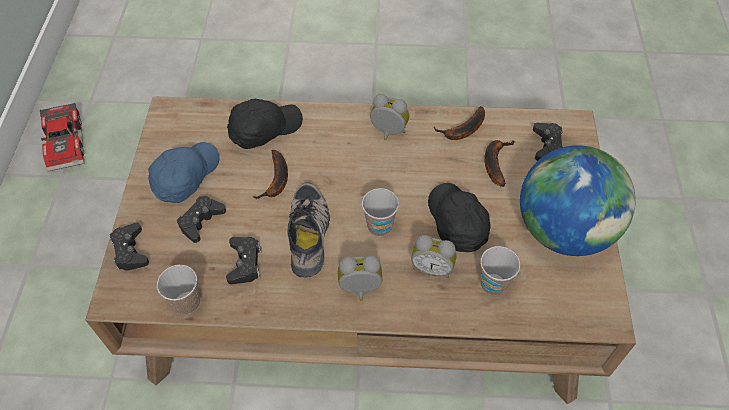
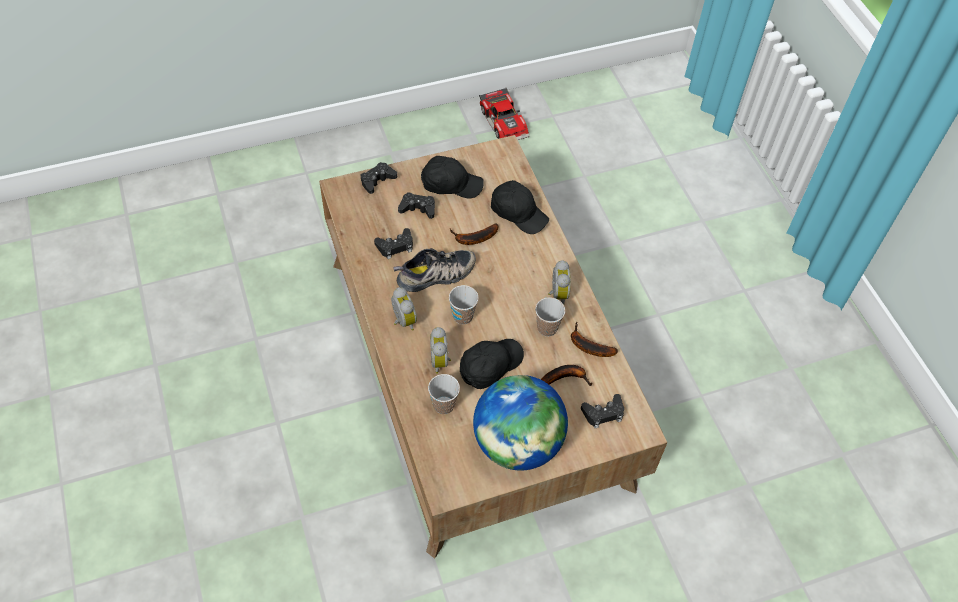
camera: 65 degrees right, 0 degrees up
toy car [40,102,84,172] -> toy car turned 75 degrees counterclockwise [479,88,530,140]
blue cap [148,142,219,203] -> black cap [421,156,484,198]
cup [157,265,200,314] -> cup moved to [535,297,565,337]

